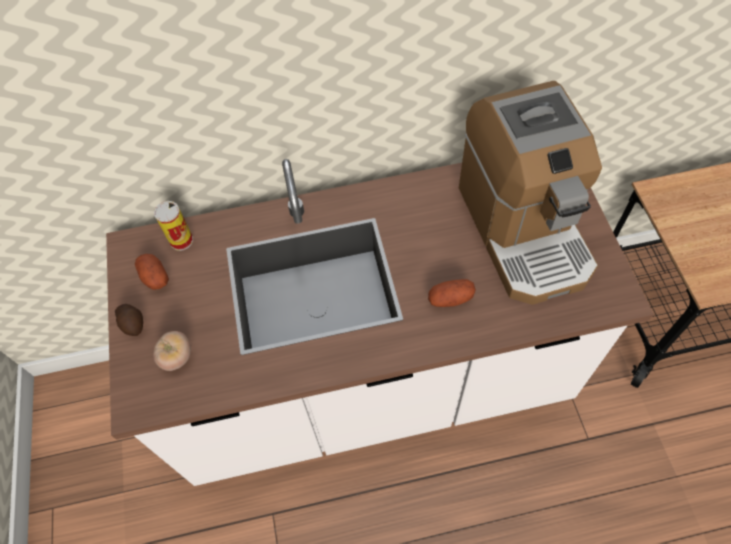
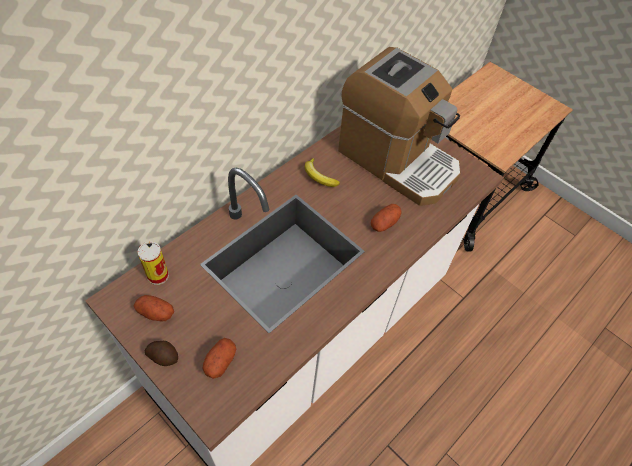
camera: 40 degrees left, 5 degrees down
tomato [153,331,191,371] -> potato [203,338,236,379]
none -> banana [305,158,340,187]

